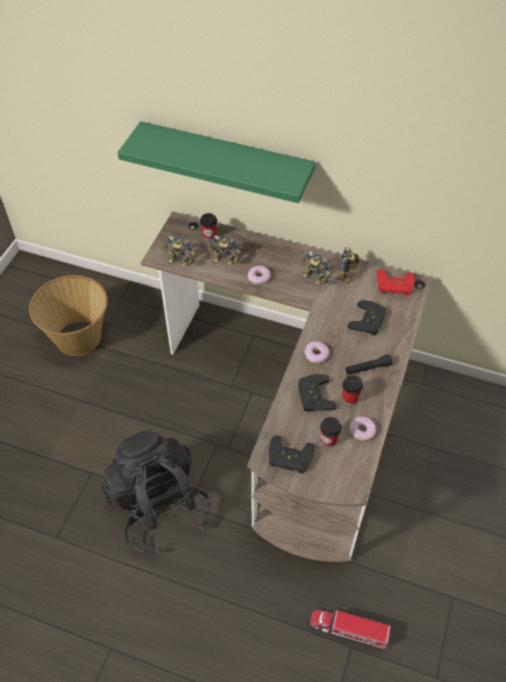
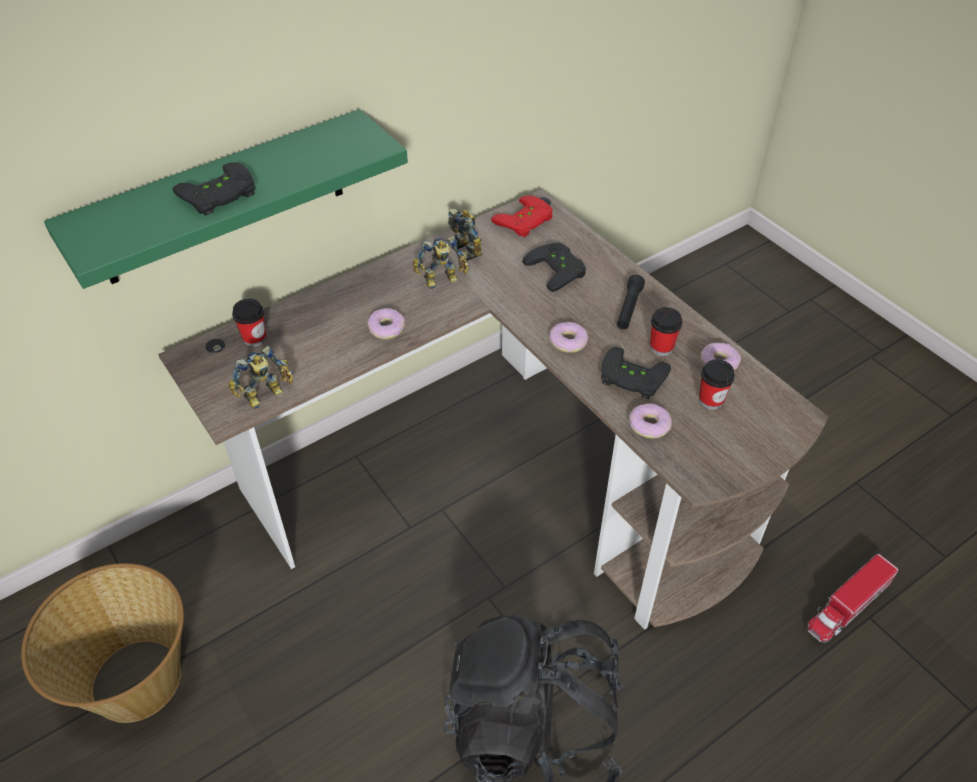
camera: 55 degrees left, 5 degrees down
toy robot [207,235,241,265] -> none
black game controller [269,435,315,474] -> black game controller moved to [173,162,255,216]
none -> donut [629,403,672,438]

